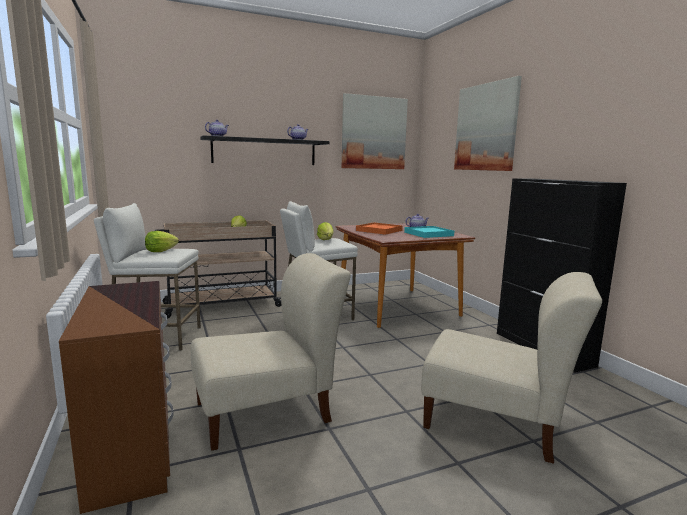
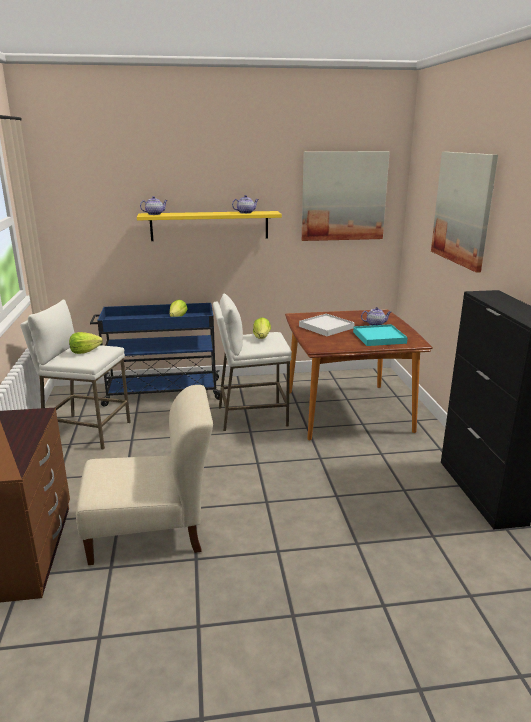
camera: 15 degrees right, 10 degrees up
beige cart [155,220,281,319] -> blue cart [90,303,220,407]
black shelf [200,135,330,165] -> yellow shelf [137,211,282,241]
orange tray [356,223,403,235] -> white tray [299,314,355,336]
beige chair [421,272,602,464] -> none

